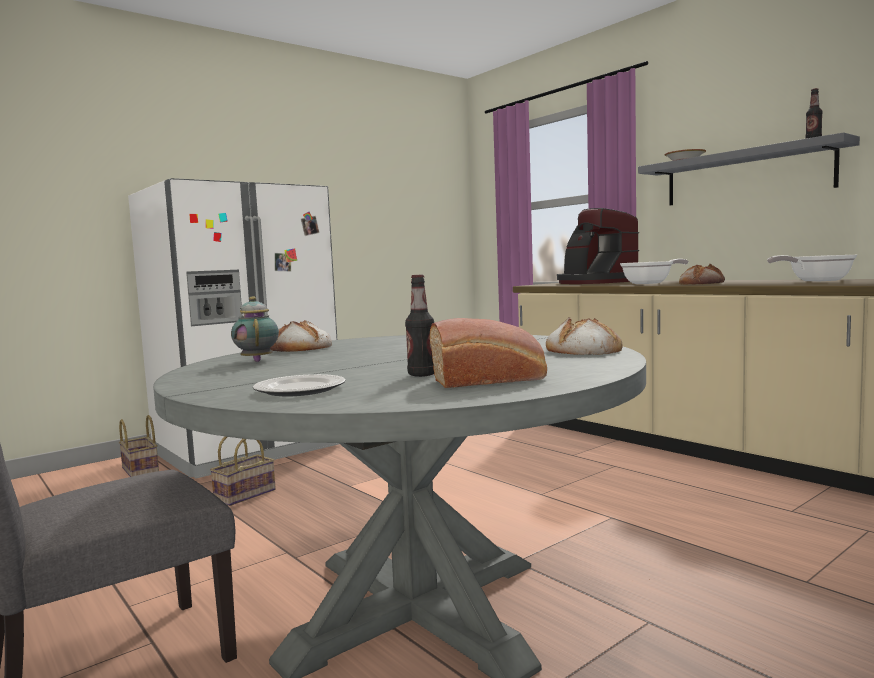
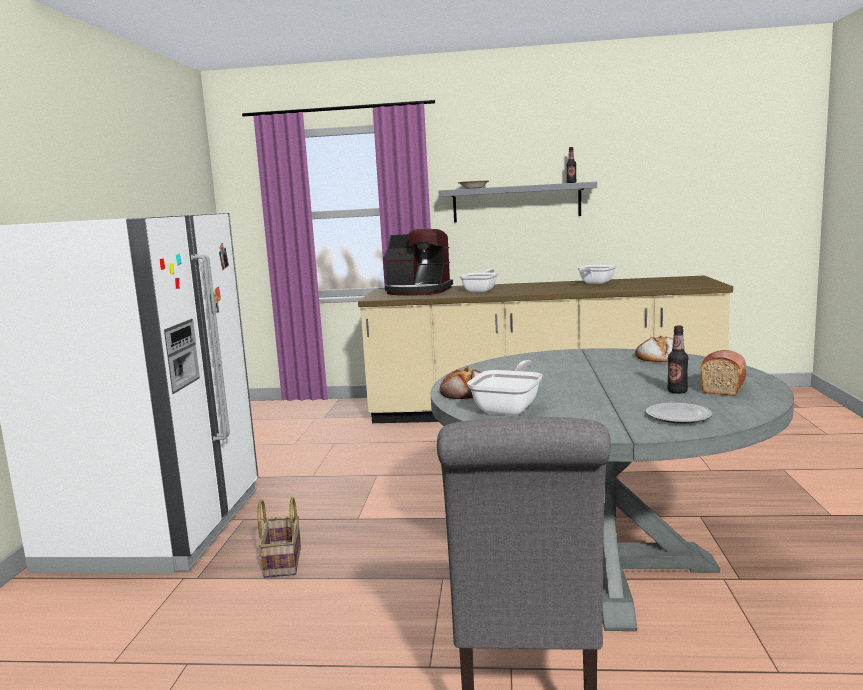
camera: 45 degrees left, 5 degrees up
basket [119,415,159,477] -> none
teapot [231,296,279,362] -> frying pan [467,360,543,416]
bread [679,264,725,285] -> none

